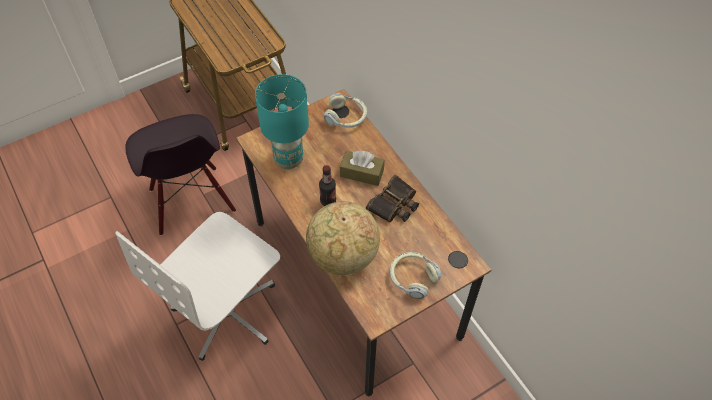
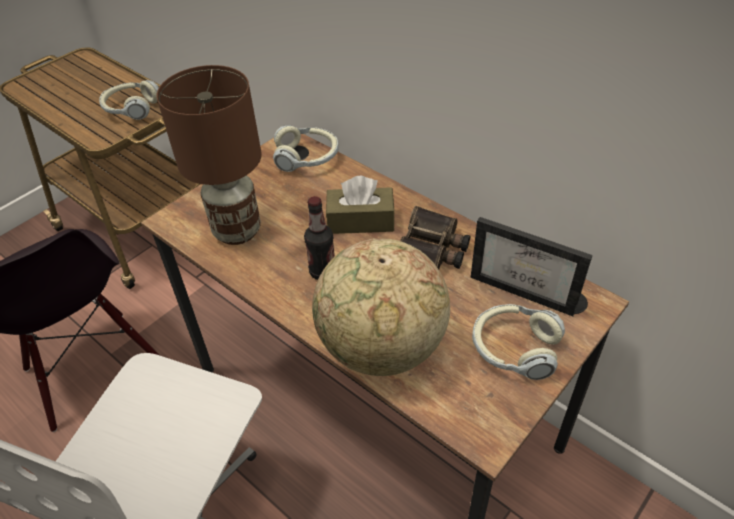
camera: 15 degrees left, 10 degrees down
turquoise table lamp [255,74,309,169] -> brown table lamp [157,65,262,245]
none -> headphones [99,80,159,120]
none -> picture frame [471,217,592,316]

